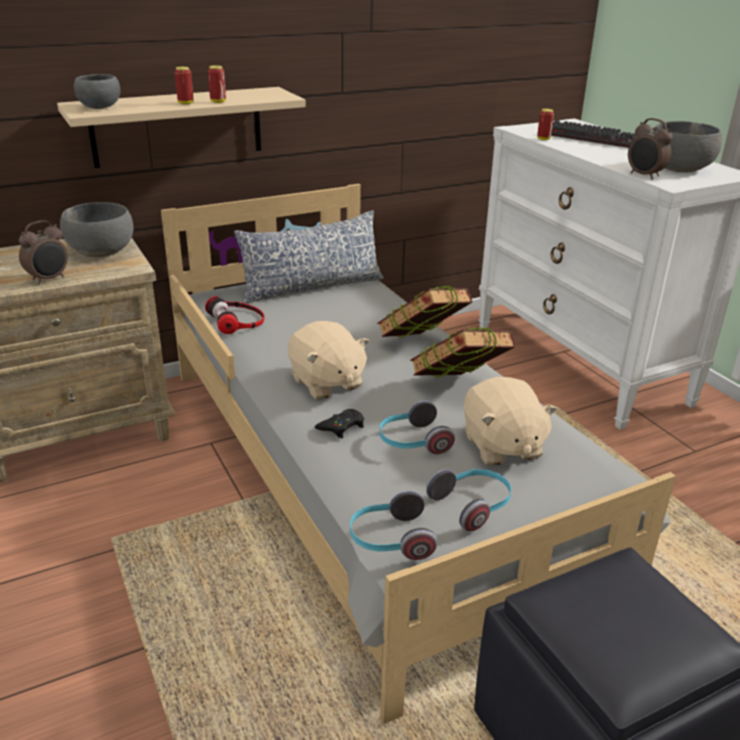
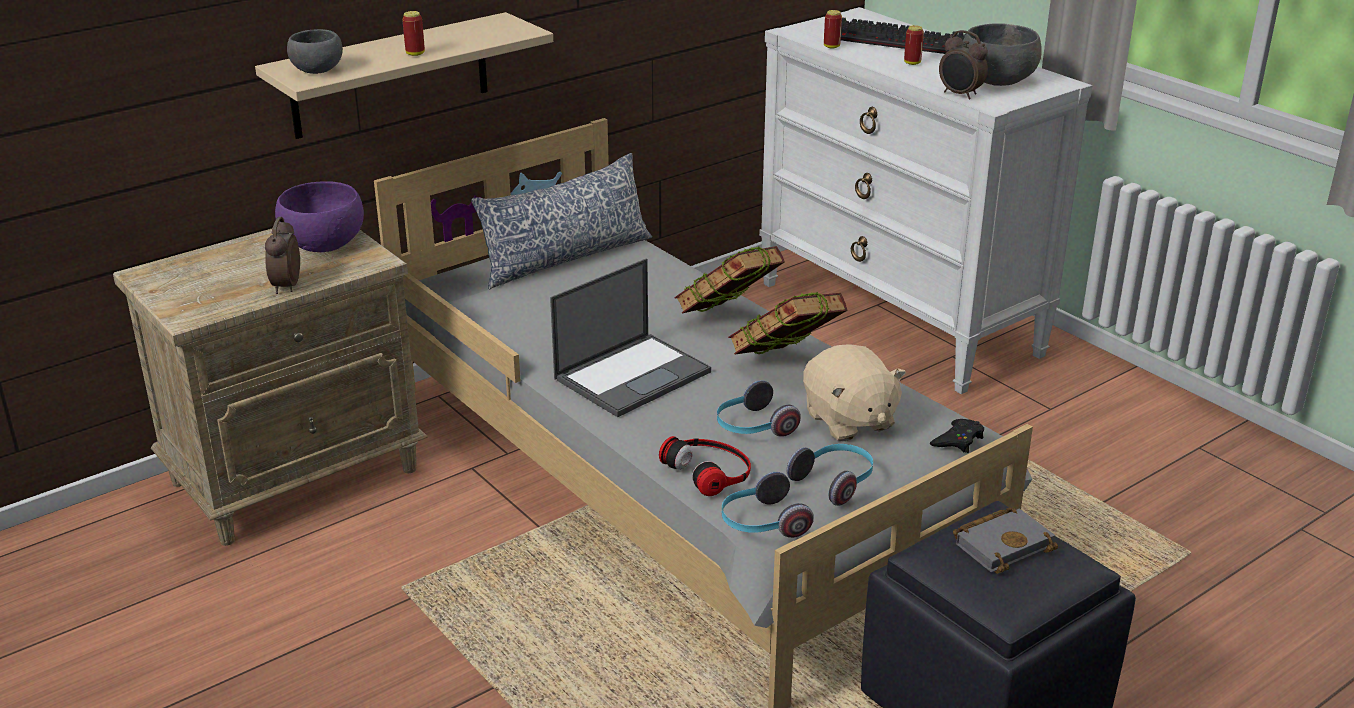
camera: 10 degrees left, 0 degrees up
alarm clock [19,220,68,285] -> alarm clock turned 150 degrees clockwise [265,217,300,294]
grey bowl [60,202,133,257] -> purple bowl [275,181,364,252]
headphones [205,296,265,334] -> headphones moved to [659,436,751,496]
can [208,65,226,103] -> can moved to [904,25,924,65]
beige plush toy [288,321,369,400] -> laptop [550,258,711,417]
black game controller [315,409,364,438] -> black game controller moved to [930,419,984,453]
none -> grey book [953,507,1058,574]

